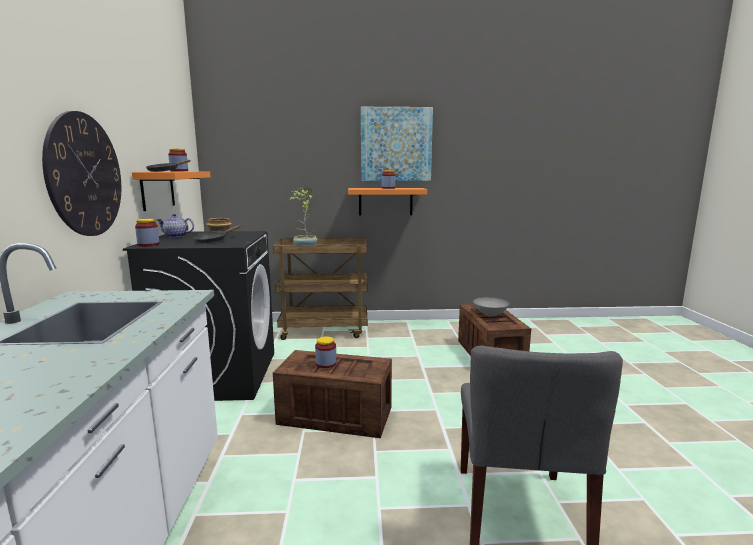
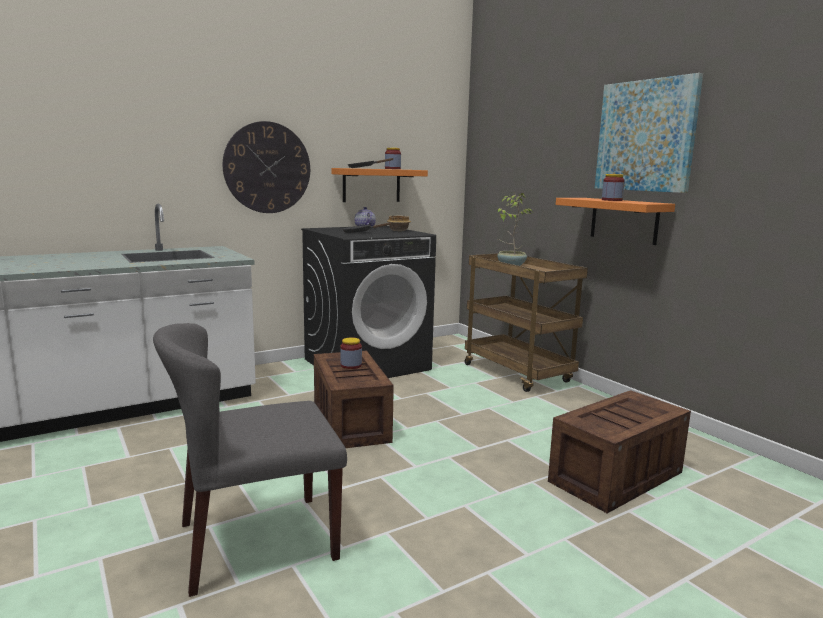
camera: 60 degrees right, 0 degrees up
jar [135,219,160,247] -> none
grey bowl [473,297,509,317] -> none

